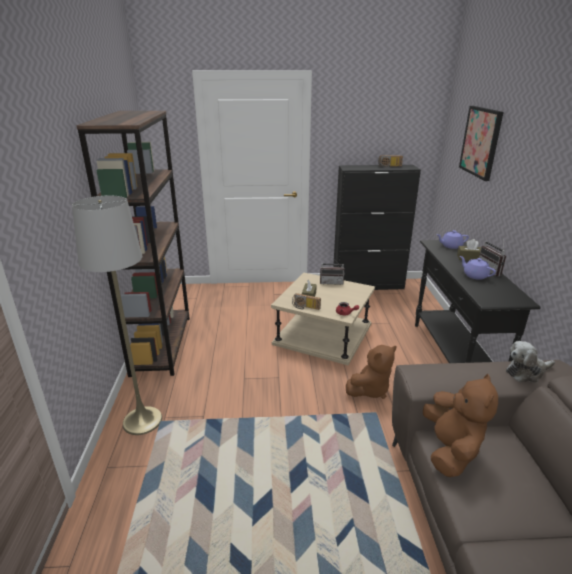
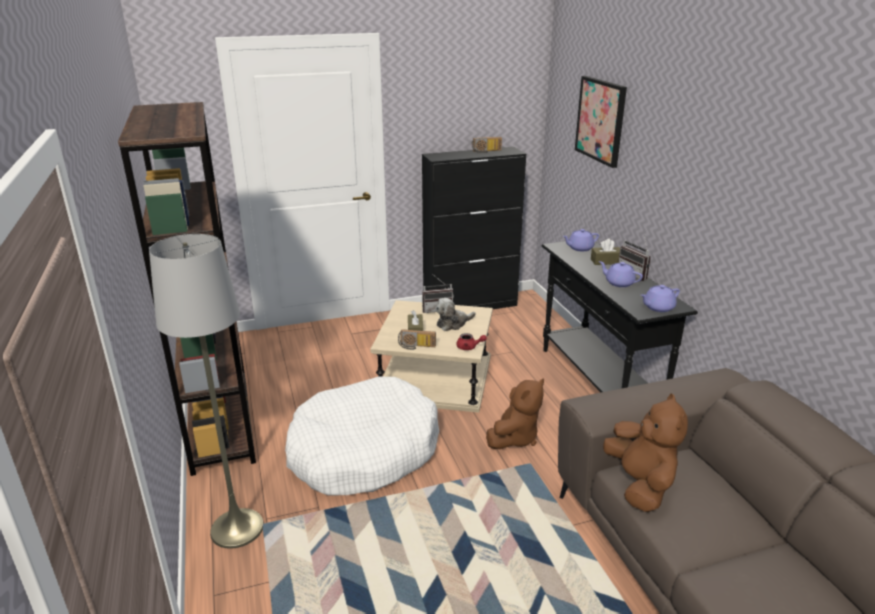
camera: 15 degrees left, 0 degrees up
plush toy [506,341,555,383] -> plush toy moved to [435,298,475,331]
none -> white dog bed [285,377,439,495]
none -> purple teapot [641,285,680,312]

